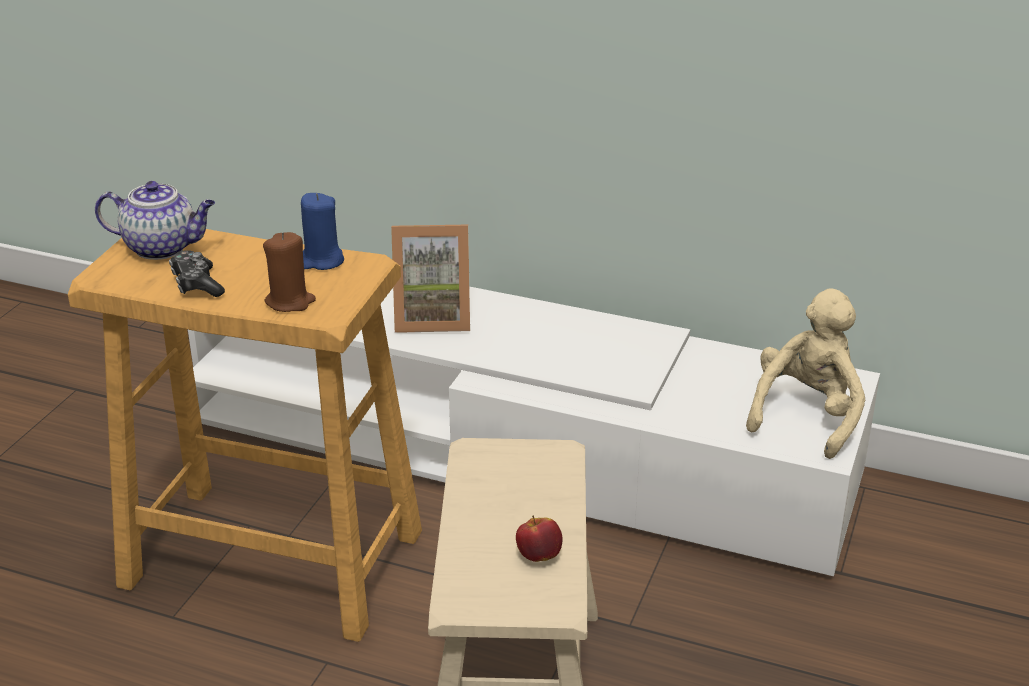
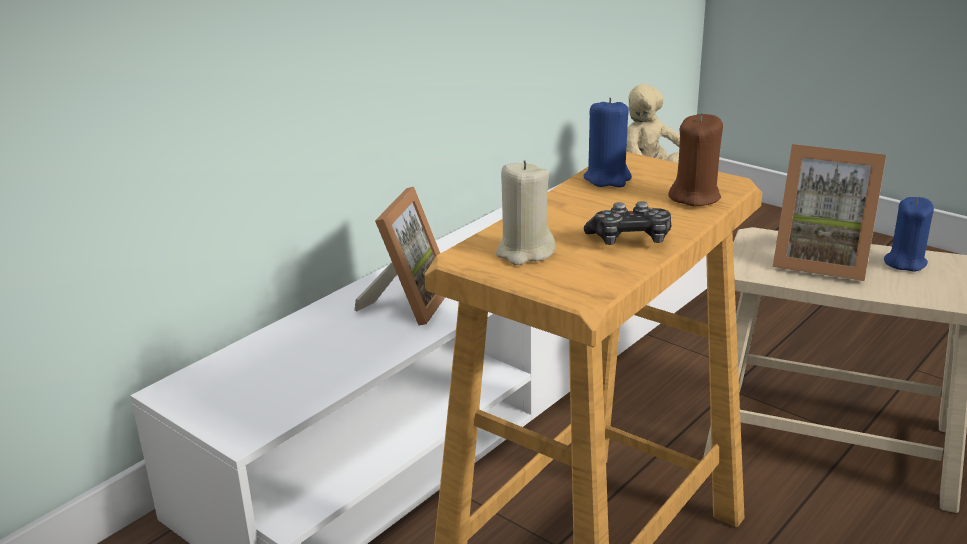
camera: 70 degrees left, 5 degrees down
teapot [95,181,215,260] -> beige candle [496,160,556,265]
apple [516,515,563,562] -> blue candle [884,197,934,271]
none -> picture frame [773,144,886,281]

